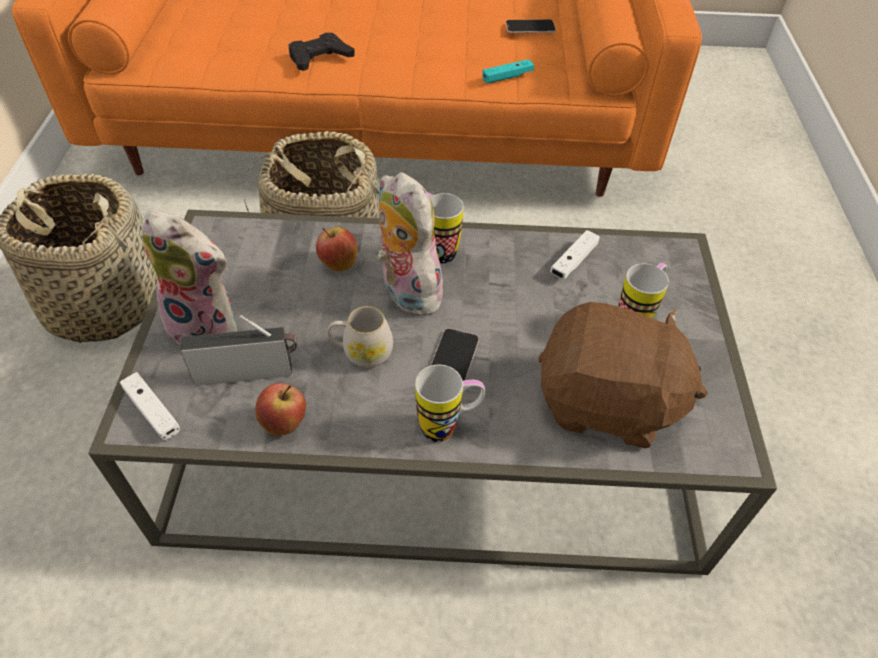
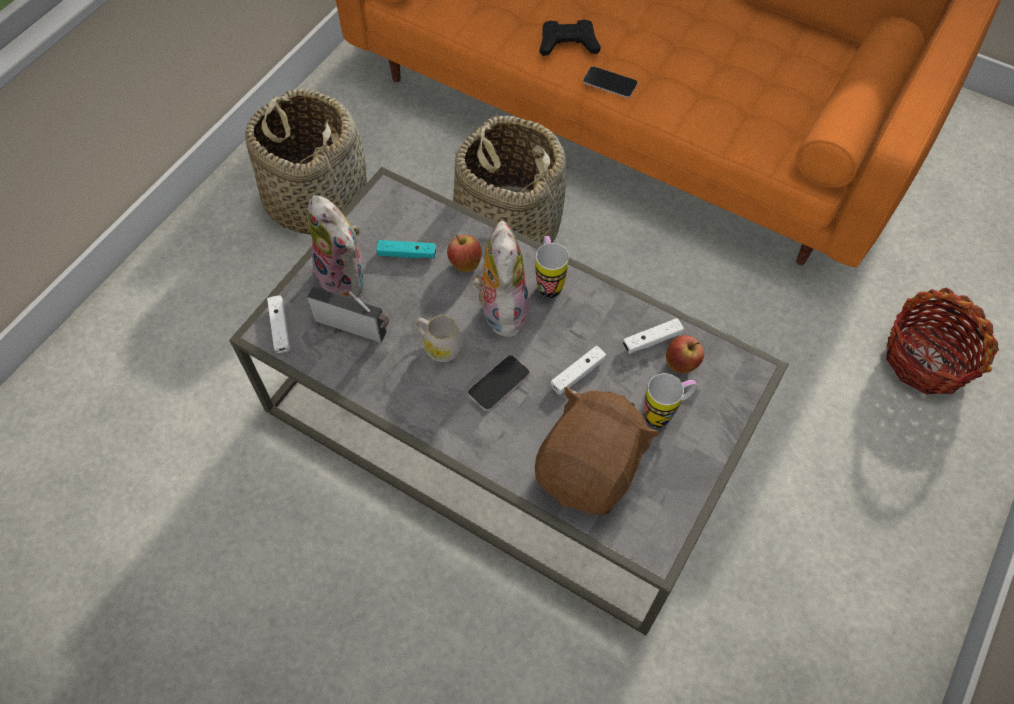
camera: 30 degrees right, 10 degrees up
apple [255,383,306,436] -> apple moved to [666,335,704,373]
mug [415,365,485,442] -> none
turquoise game controller [482,59,534,84] -> turquoise game controller moved to [376,240,436,258]
phone [506,19,556,33] -> phone moved to [583,66,638,98]
brown plush toy [538,302,708,448] -> brown plush toy turned 105 degrees counterclockwise [535,387,660,515]
none -> white game controller [551,346,606,395]
none -> basket [886,288,999,395]

